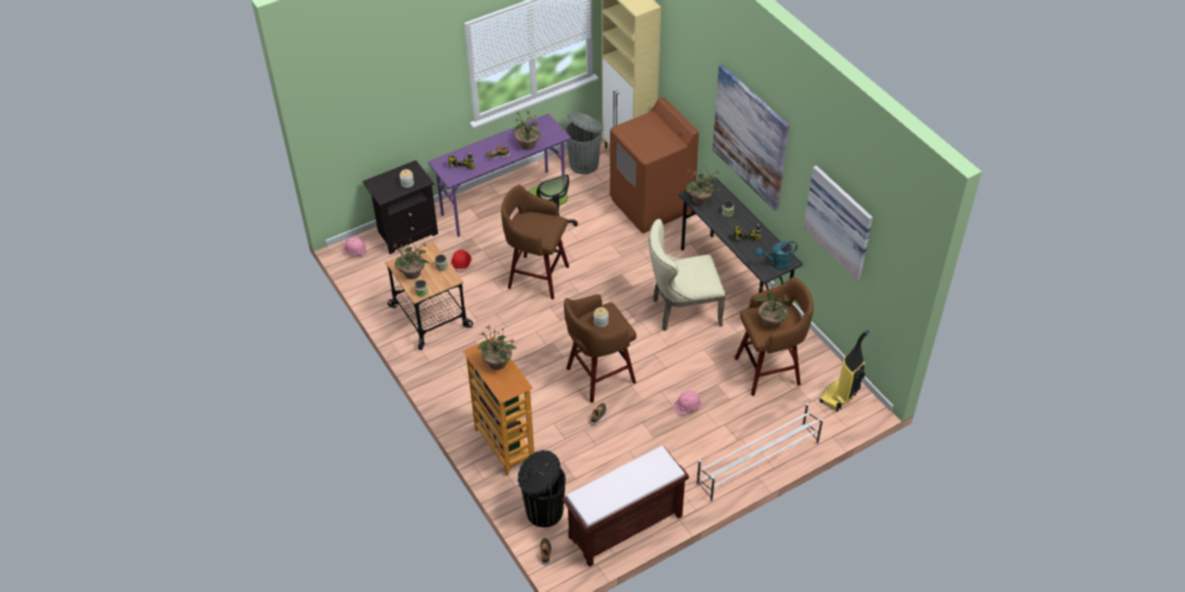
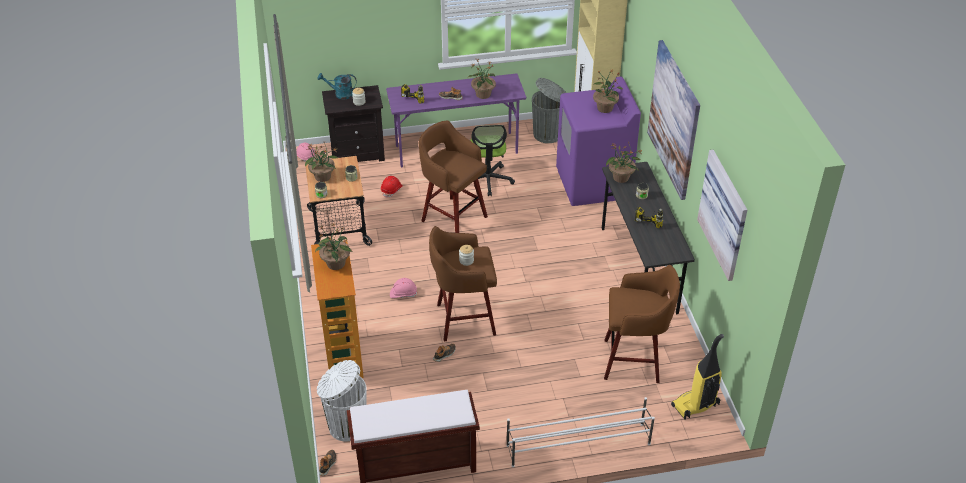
camera: 20 degrees right, 5 degrees down
black trash can [518,450,566,527] -> white trash can [317,360,366,442]
brown washing machine [610,97,699,233] -> purple washing machine [556,76,641,206]
beige chair [648,219,726,331] -> none
pink hard hat [673,391,702,415] -> pink hard hat moved to [390,278,417,298]
potted plant [755,283,789,328] -> potted plant moved to [593,69,623,113]
turquoise watering can [756,241,797,270] -> turquoise watering can moved to [318,73,357,99]

